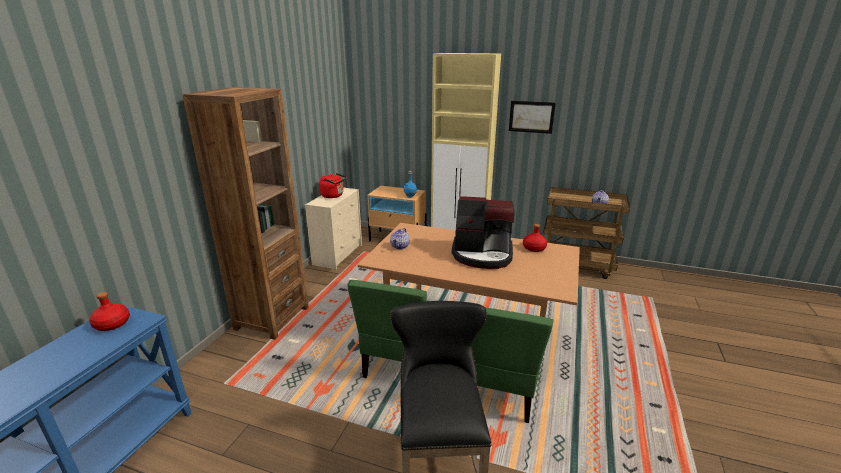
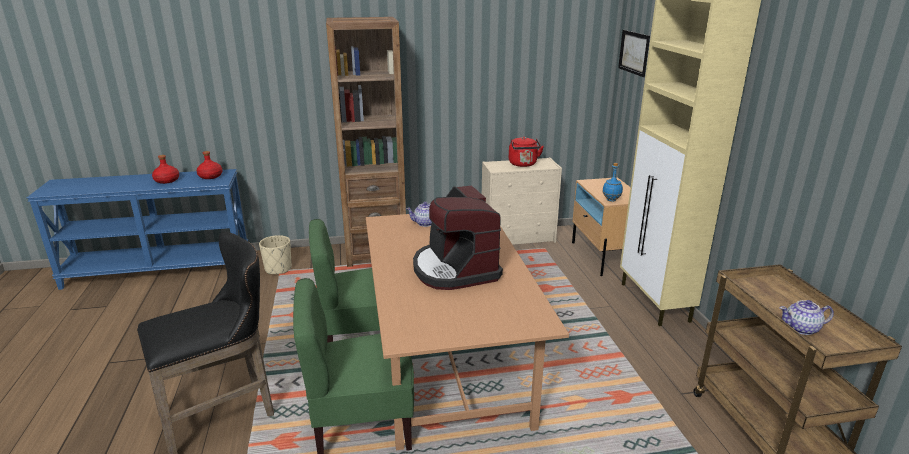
camera: 60 degrees right, 0 degrees up
picture [509,101,556,134] -> picture moved to [618,30,650,77]
red bottle [523,224,547,252] -> red bottle moved to [152,155,179,184]
none -> beige planter [259,235,292,274]

